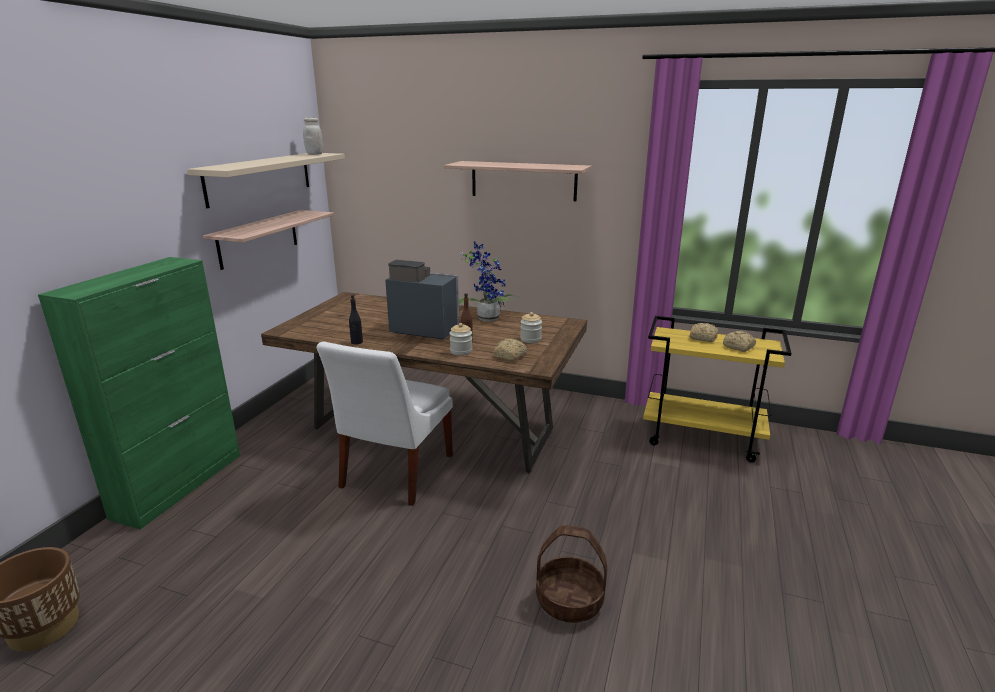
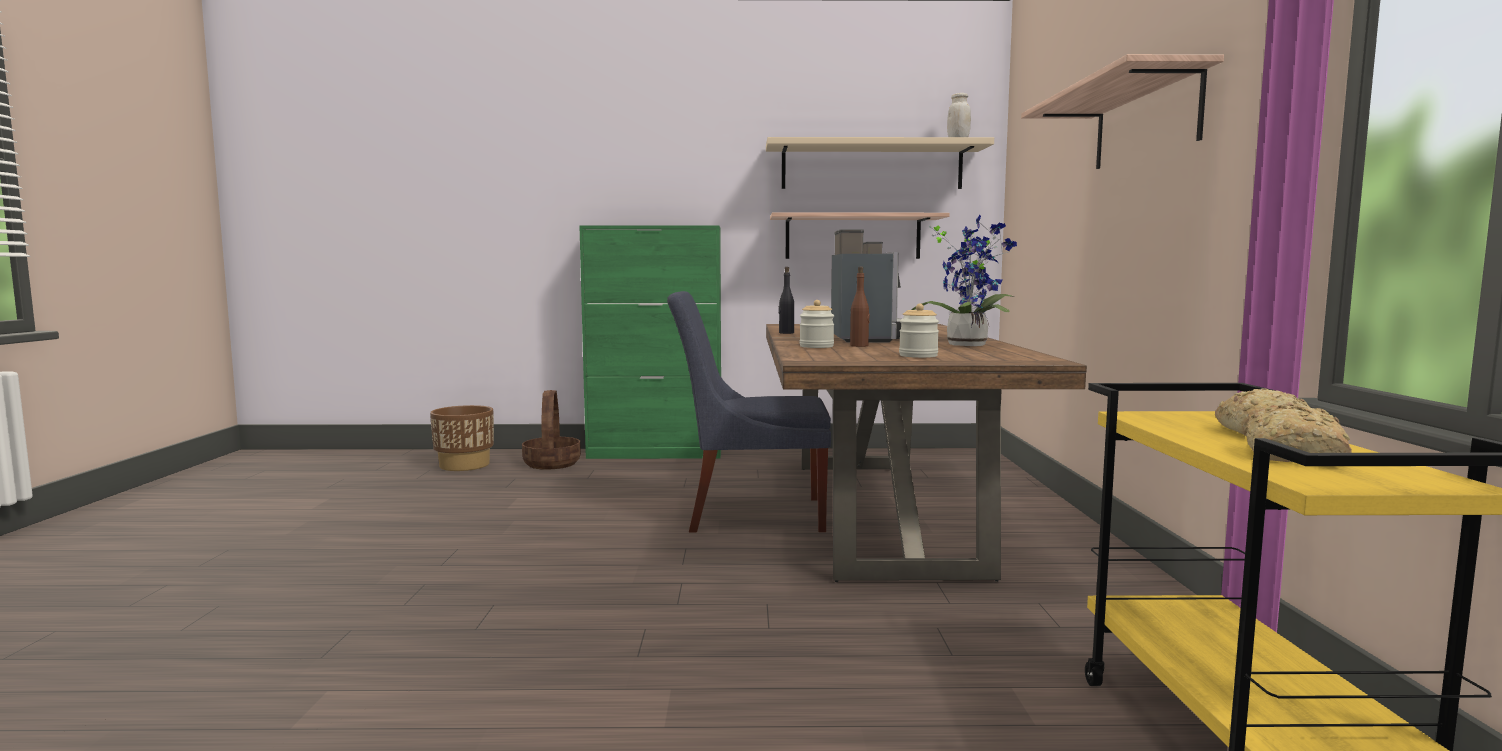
camera: 70 degrees right, 15 degrees down
white chair [317,342,453,506] -> blue chair [667,291,831,533]
bread [493,339,527,361] -> none
basket [536,525,607,623] -> basket moved to [522,390,581,470]

